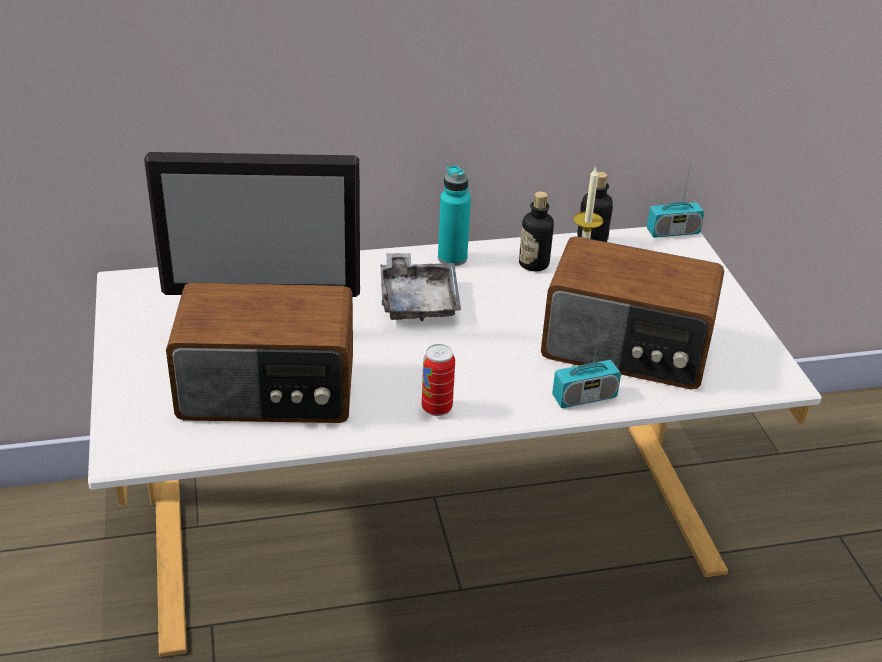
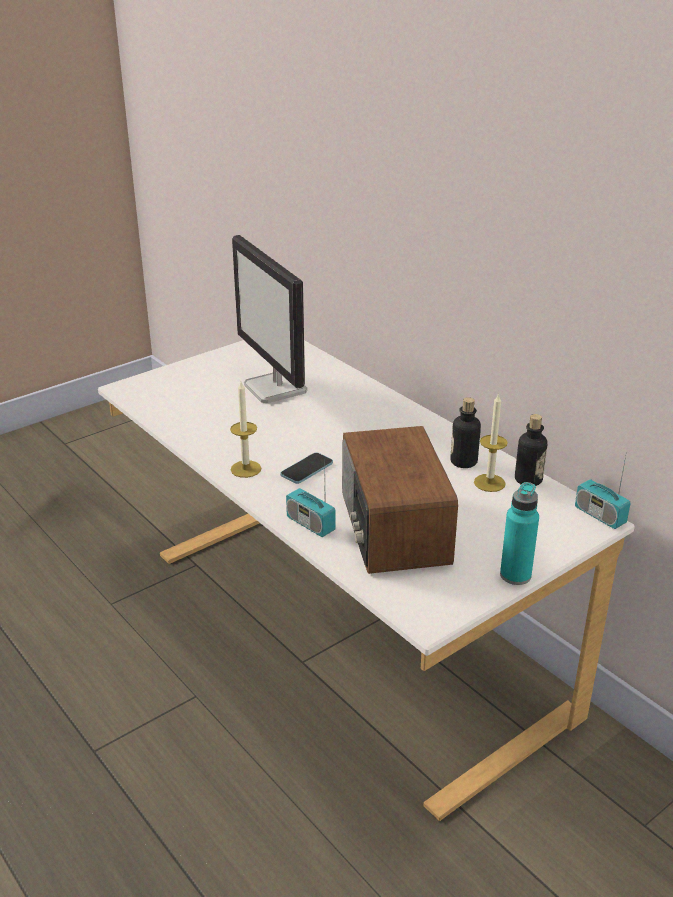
camera: 65 degrees right, 5 degrees down
radio [166,282,353,423] -> none
grey tray [380,253,461,321] -> none
can [422,344,455,416] -> candle [230,382,261,478]
turquoise bottle [438,165,471,266] -> turquoise bottle moved to [500,482,539,585]
none -> phone [281,452,333,484]

